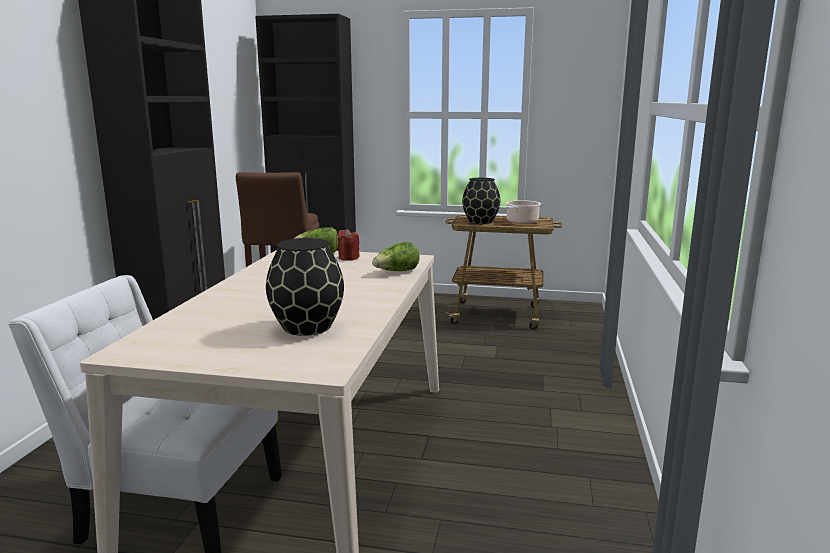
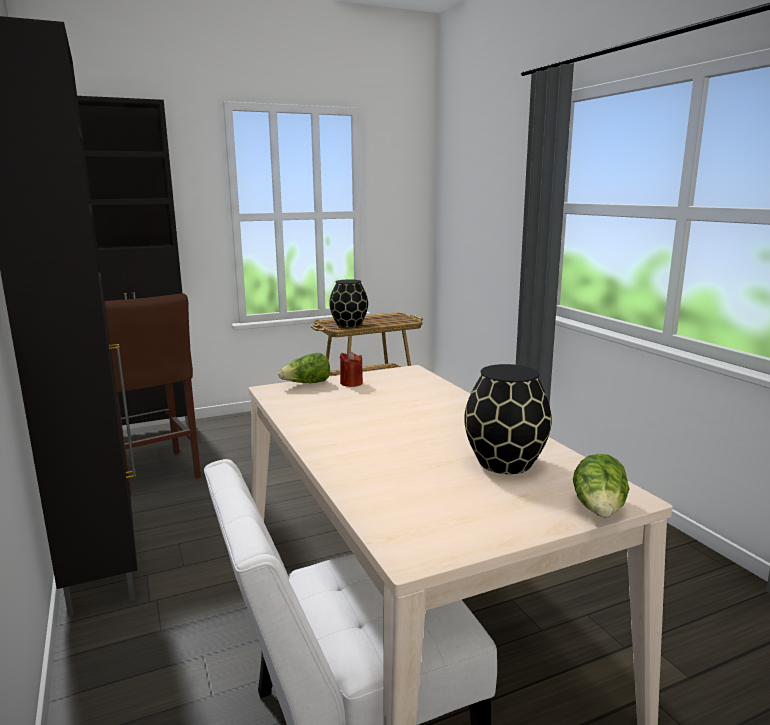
camera: 35 degrees left, 0 degrees up
lettuce [372,242,420,271] -> lettuce moved to [573,454,629,517]
cooking pot [506,200,541,224] -> none

